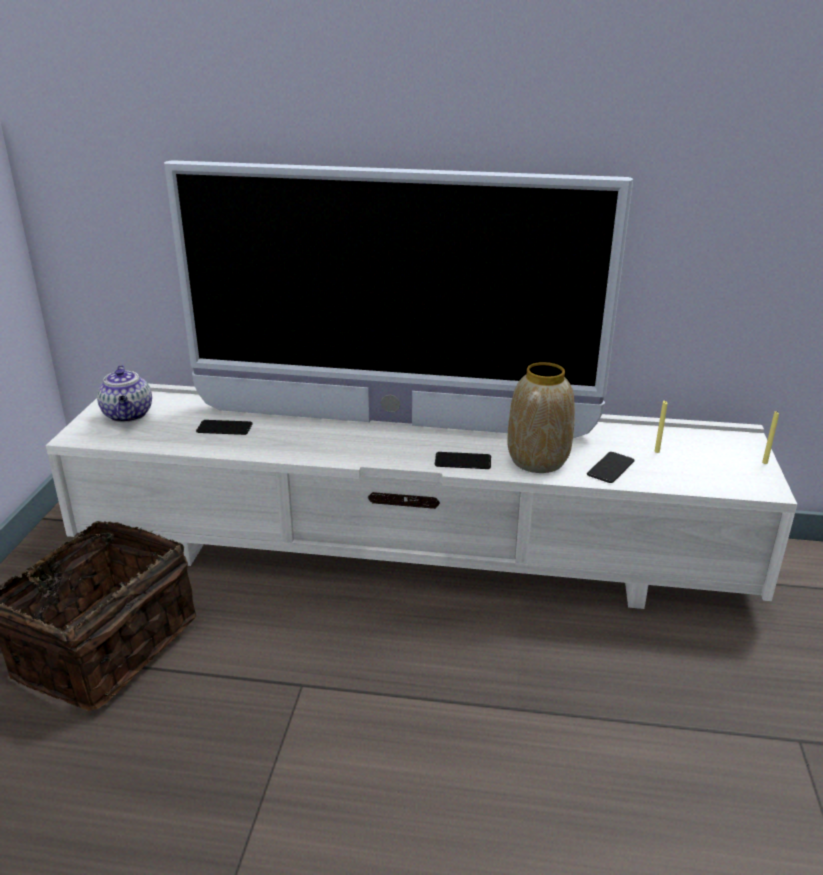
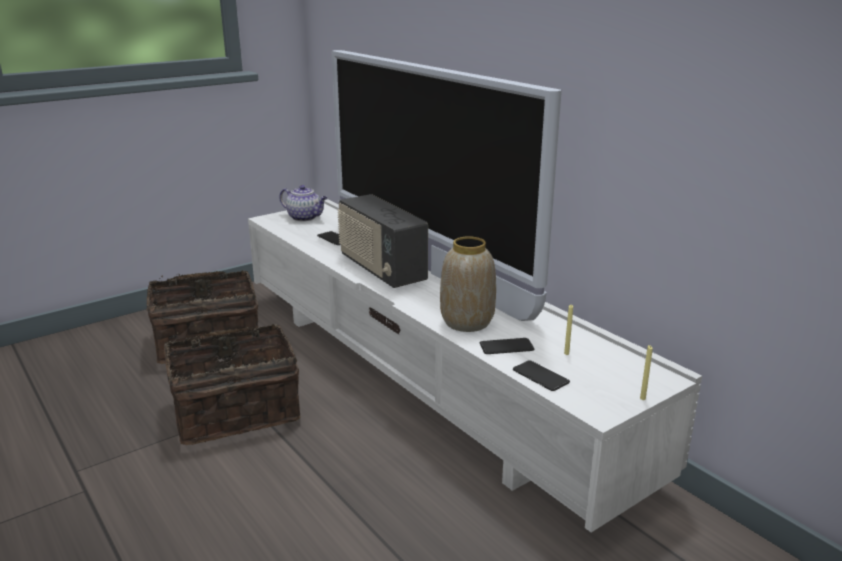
camera: 45 degrees right, 5 degrees down
teapot [97,365,152,422] -> teapot turned 90 degrees counterclockwise [279,185,327,221]
phone [435,452,491,469] -> phone moved to [513,360,570,391]
none -> basket [164,324,301,445]
none -> radio [338,194,428,288]

